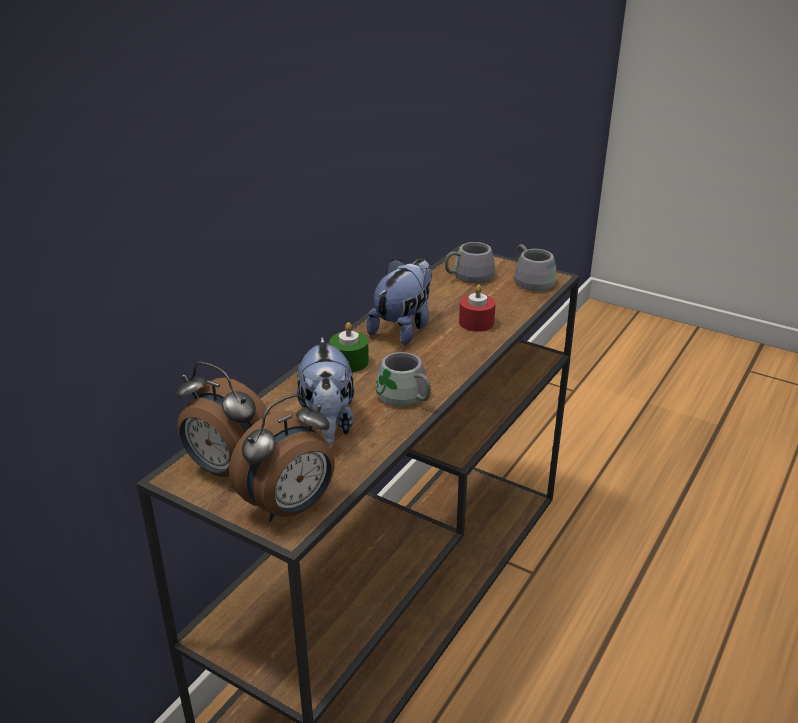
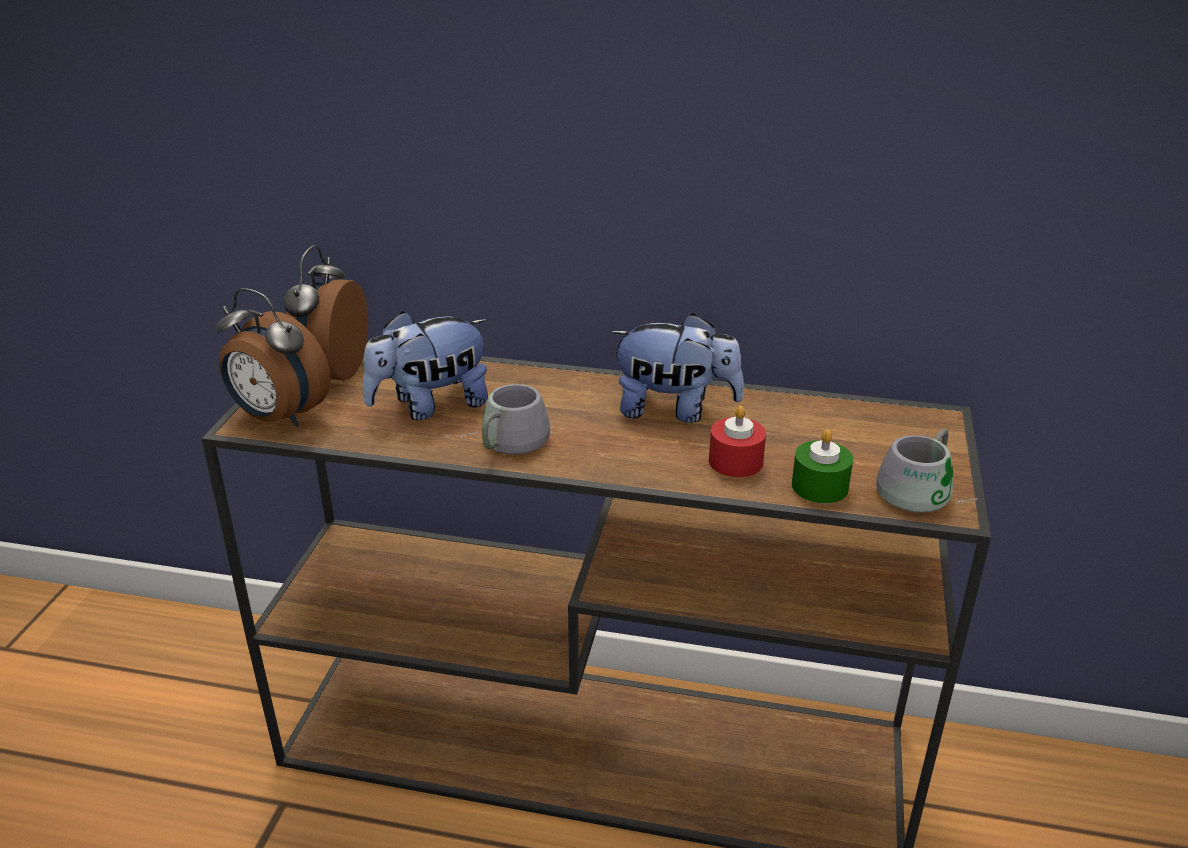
camera: 70 degrees right, 0 degrees up
green candle [330,322,369,373] -> green candle moved to [792,429,853,503]
grey mug [445,242,495,283] -> none

